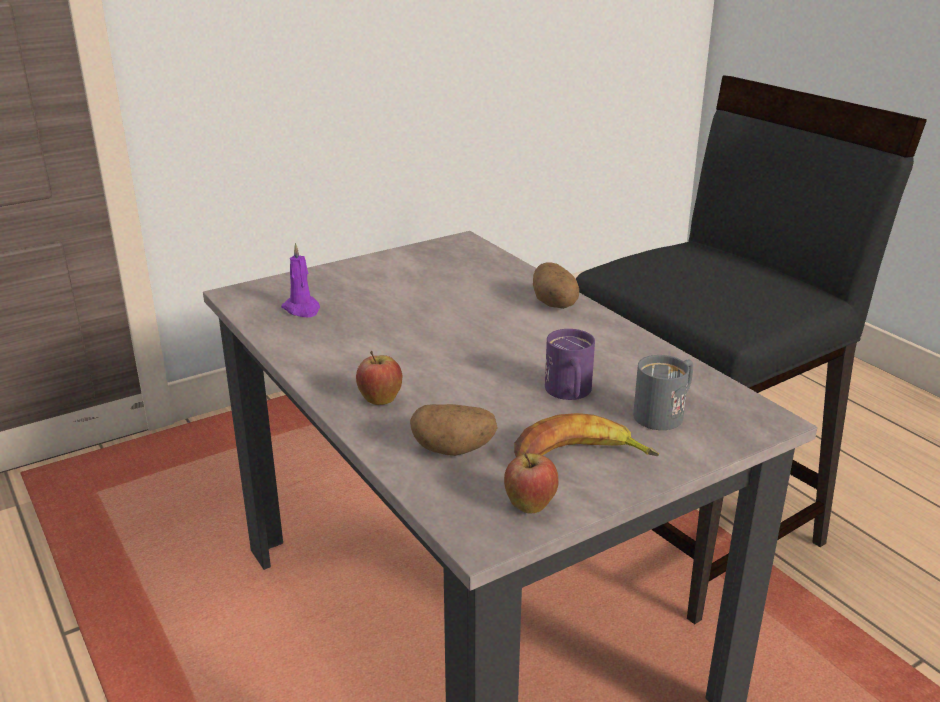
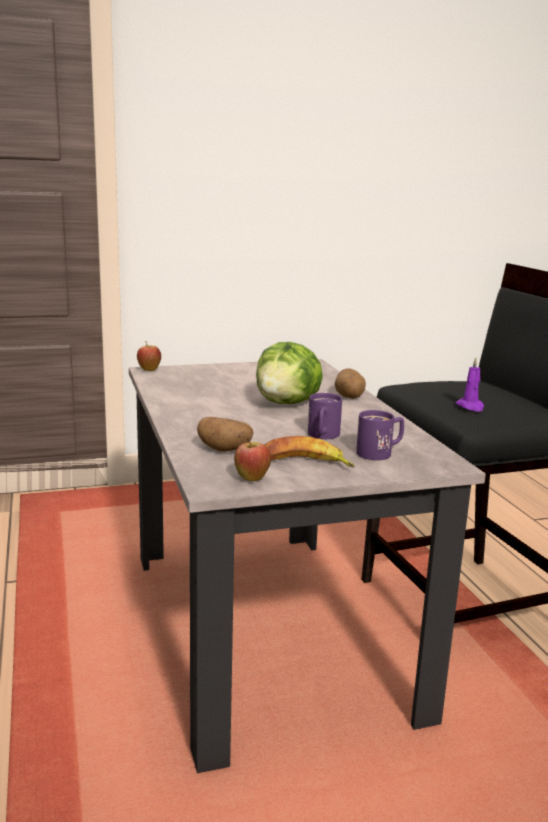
camera: 15 degrees right, 10 degrees down
purple candle [281,243,320,317] -> purple candle moved to [456,357,484,411]
apple [356,351,403,405] -> apple moved to [137,341,161,371]
grey mug [633,355,693,430] -> purple mug [356,410,404,460]
none -> lettuce [256,342,323,404]

